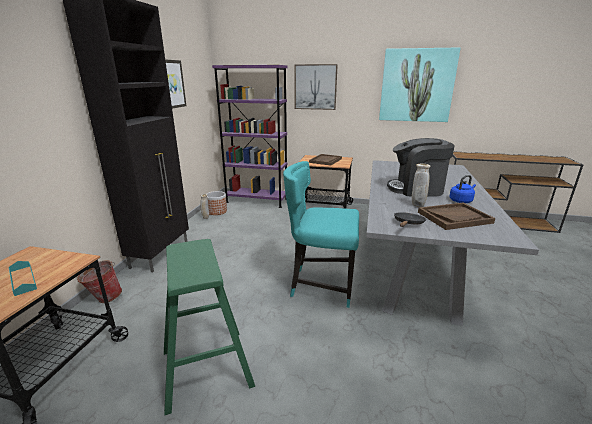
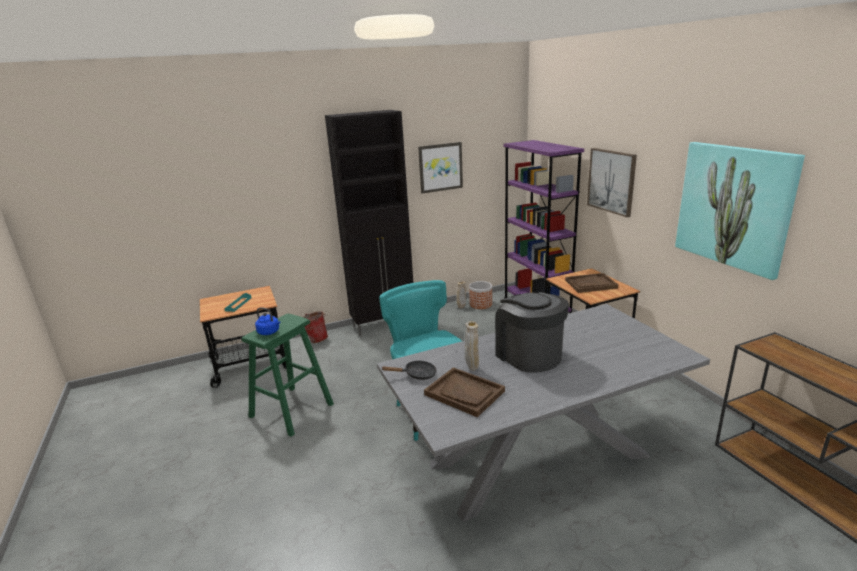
camera: 55 degrees right, 0 degrees up
blue kettle [449,175,476,203] -> blue kettle moved to [255,307,281,335]

